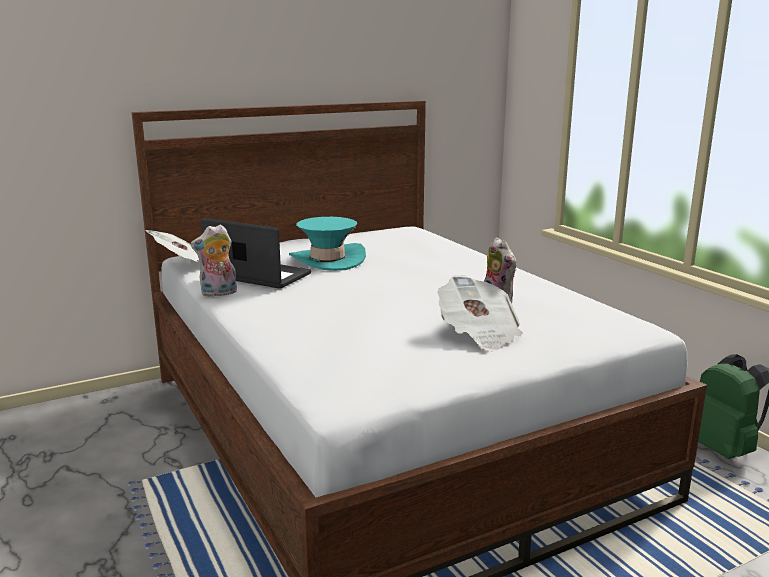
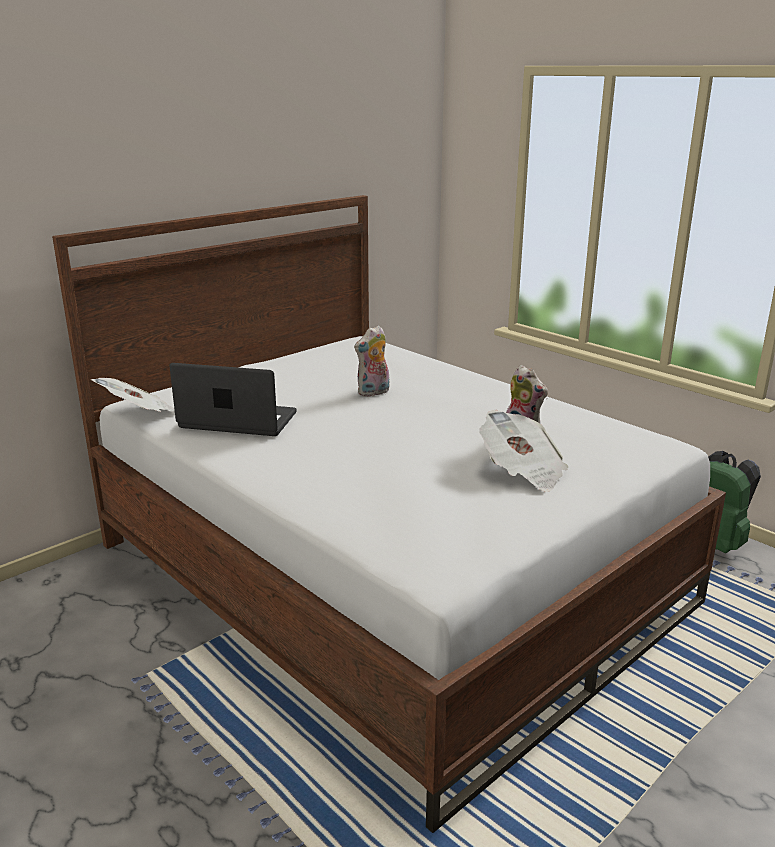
camera: 15 degrees left, 5 degrees up
plush toy [190,224,237,297] -> plush toy moved to [354,325,390,397]
turquoise hat [289,217,366,271] -> none

